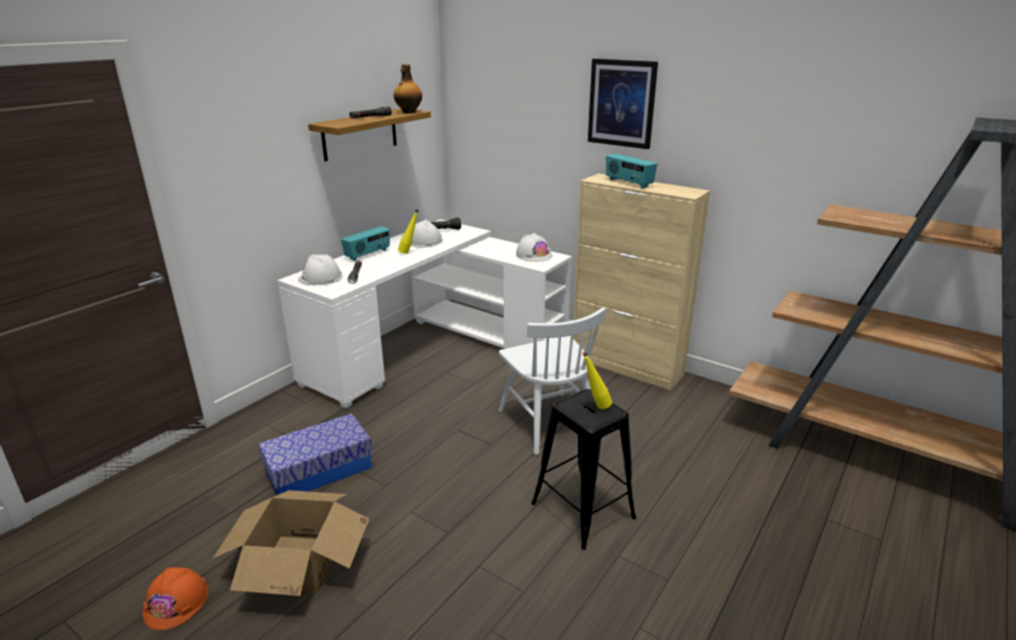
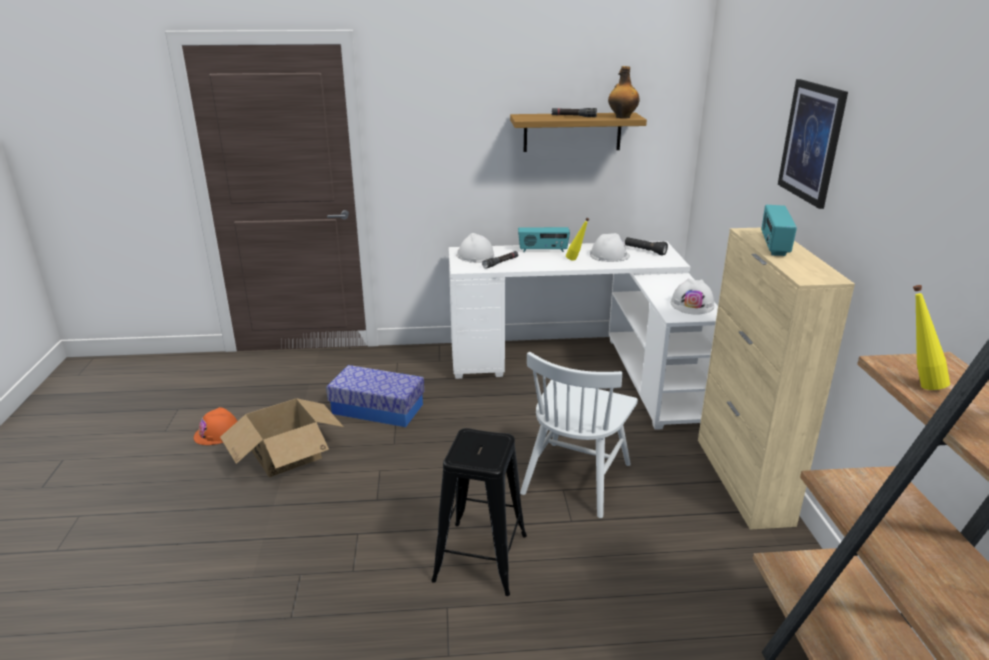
camera: 50 degrees right, 0 degrees up
yellow bottle [582,351,612,409] -> yellow bottle moved to [913,285,950,390]

